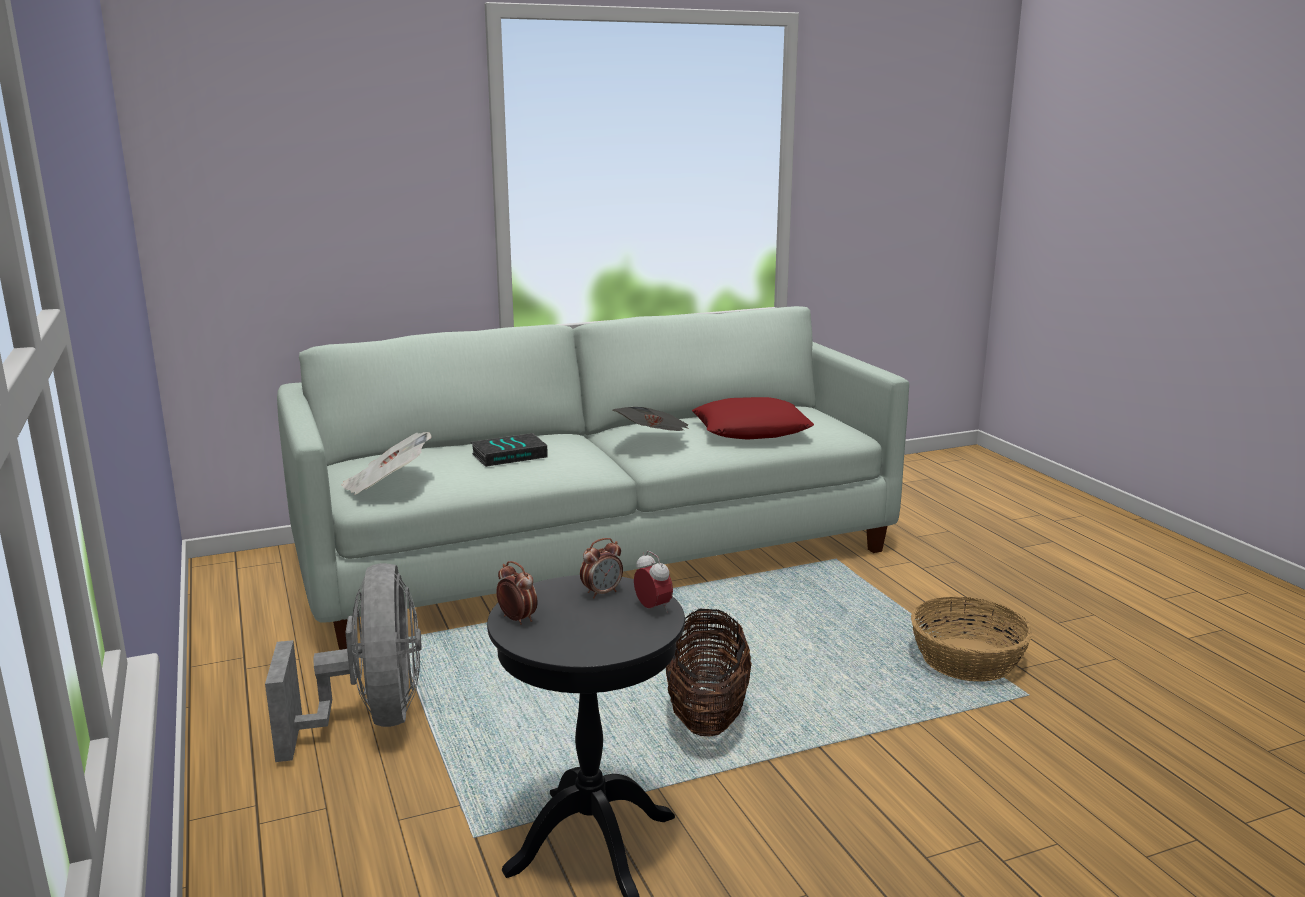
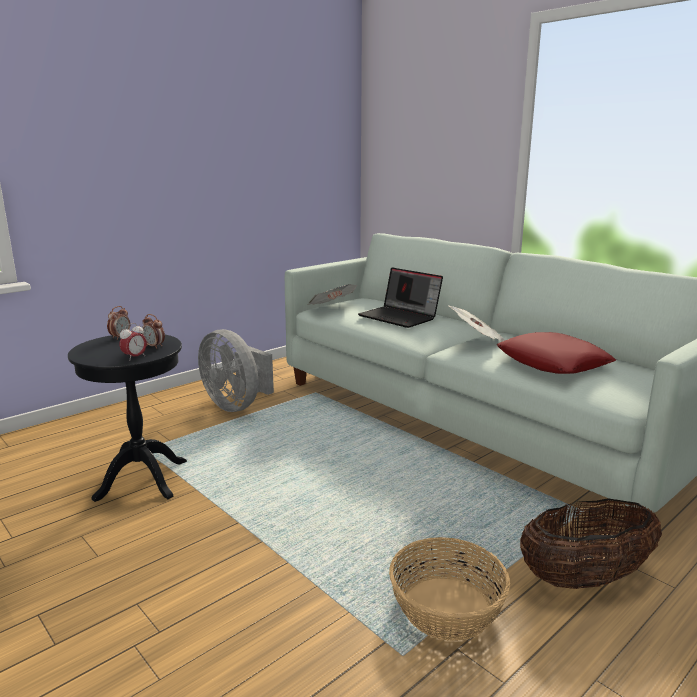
camera: 70 degrees right, 0 degrees up
grey fan [265,563,422,762] -> grey fan turned 75 degrees clockwise [198,329,274,412]
book [471,433,548,467] -> laptop [358,268,443,328]
basket [666,608,752,736] -> basket moved to [520,498,662,589]

